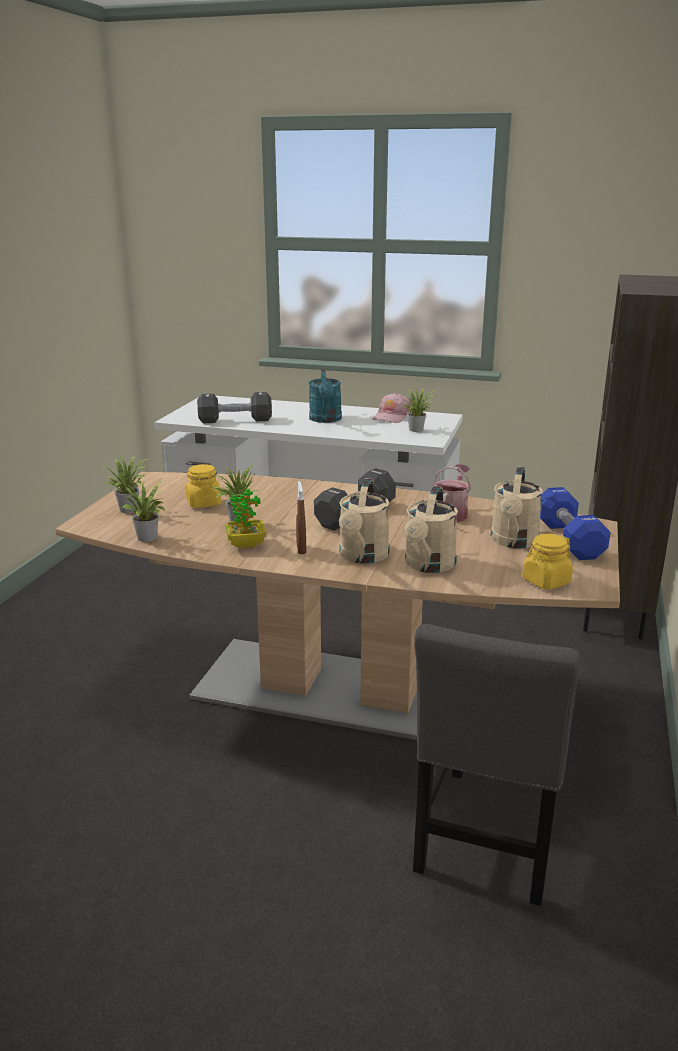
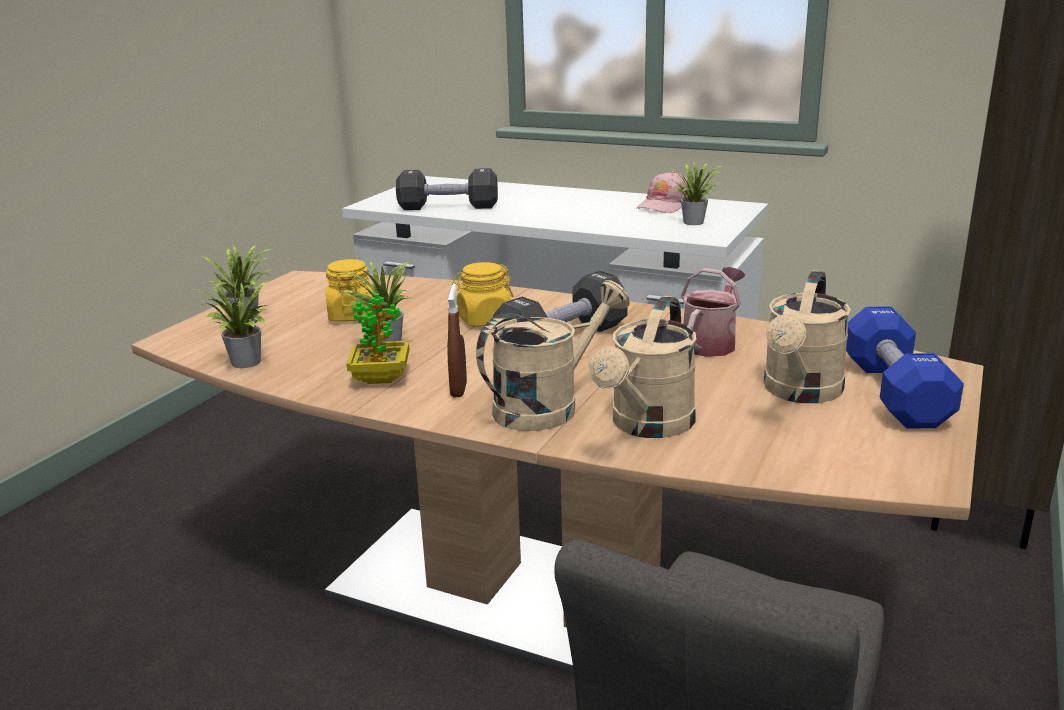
camera: 10 degrees right, 0 degrees up
turquoise watering can [309,369,342,423] -> none
beige watering can [339,478,390,563] -> beige watering can turned 150 degrees counterclockwise [476,280,630,431]
yellow jar [522,534,573,589] -> yellow jar moved to [451,262,514,327]

